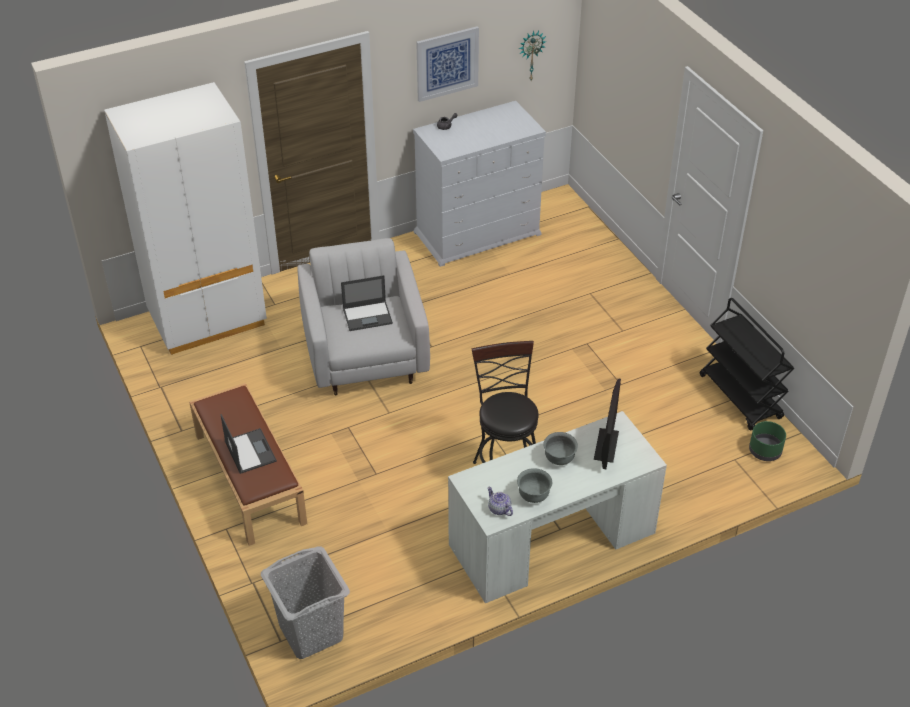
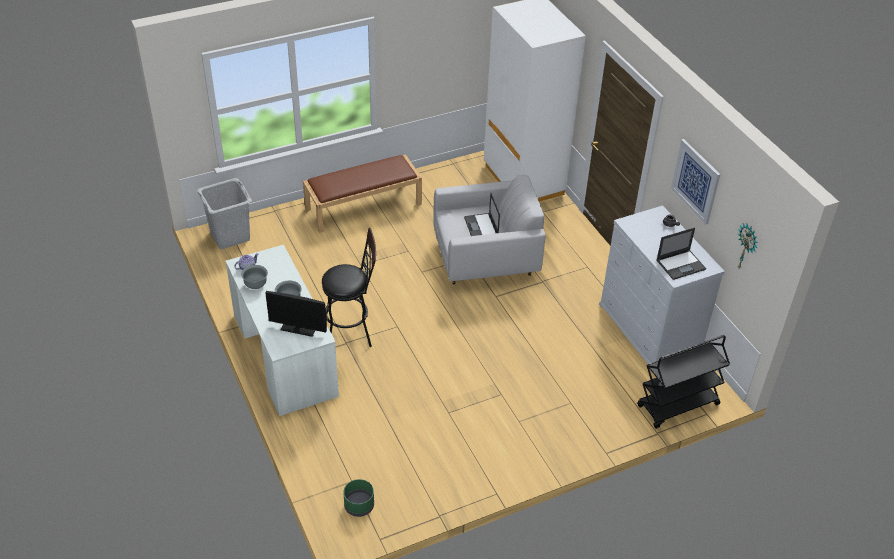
camera: 90 degrees right, 0 degrees up
laptop [221,414,277,474] -> laptop moved to [656,227,706,280]
black cart [700,298,794,431] -> black cart moved to [637,335,730,429]

